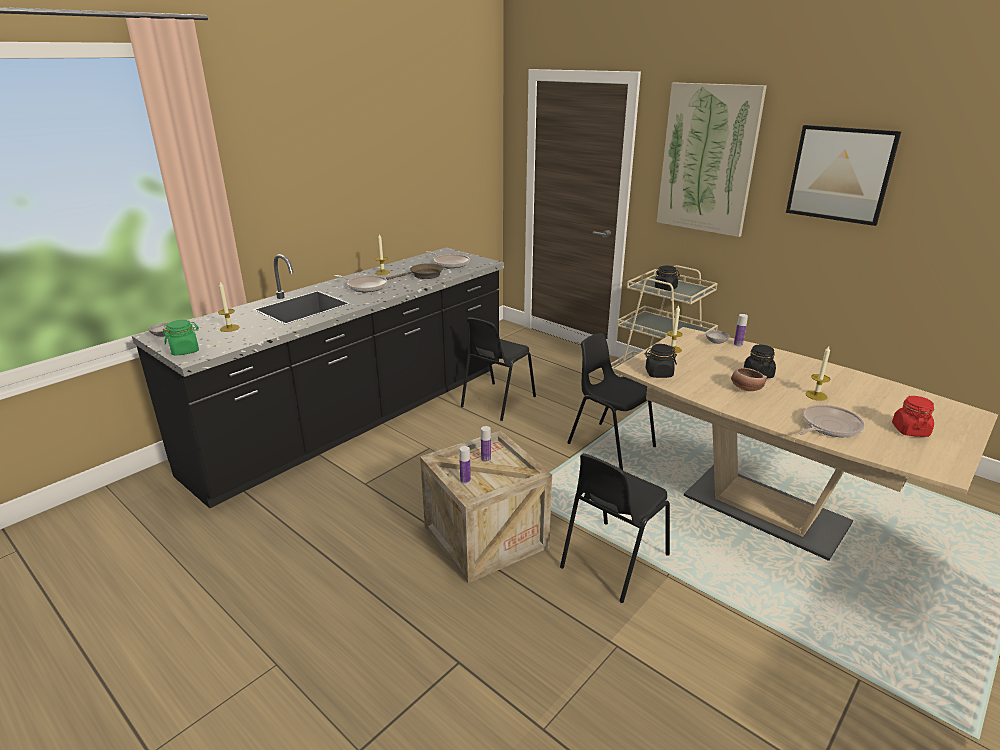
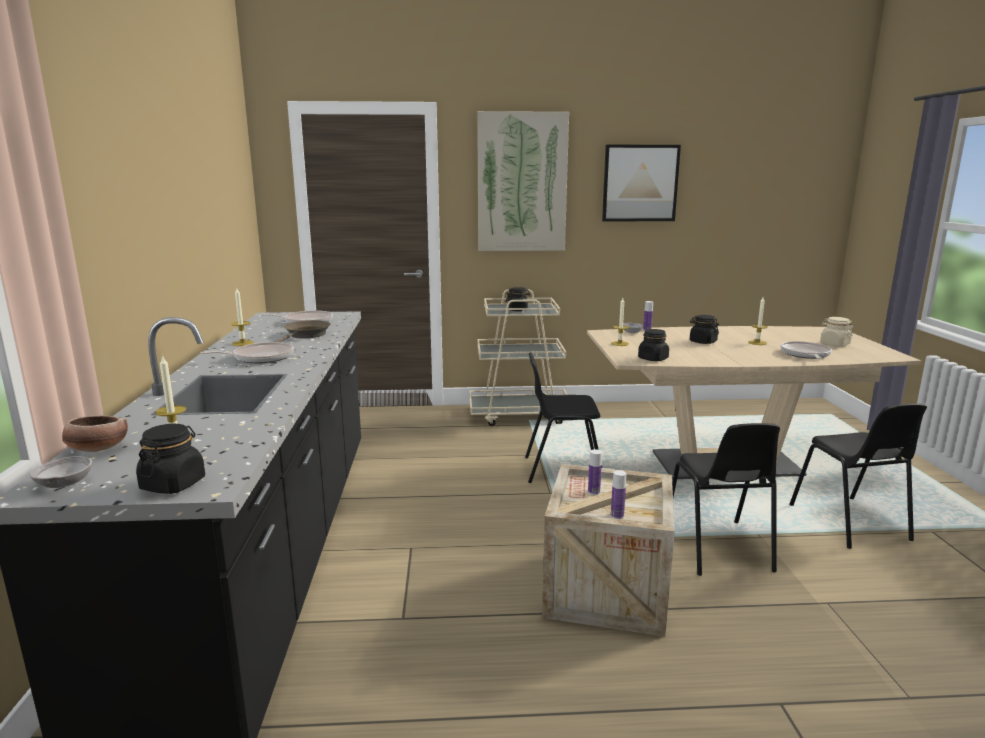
camera: 45 degrees left, 10 degrees down
green jar [162,320,199,356] -> black jar [136,424,205,494]
black chair [461,317,536,421] -> black chair moved to [789,403,927,549]
bowl [731,368,767,391] -> bowl moved to [62,415,128,452]
red jar [892,396,934,437] -> beige jar [820,317,853,346]

